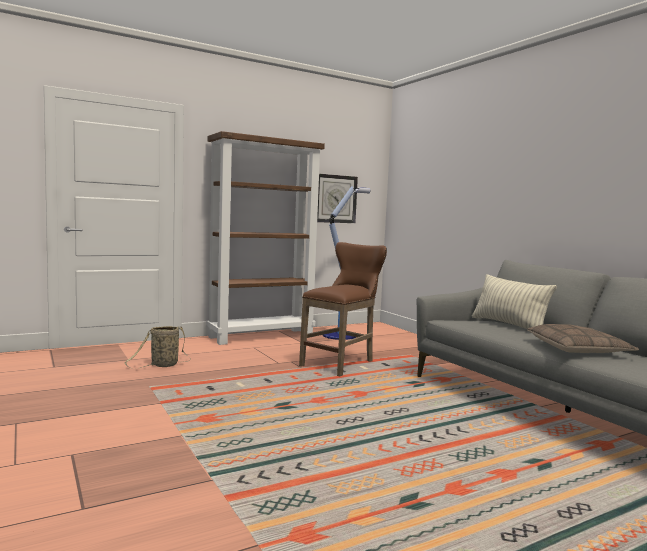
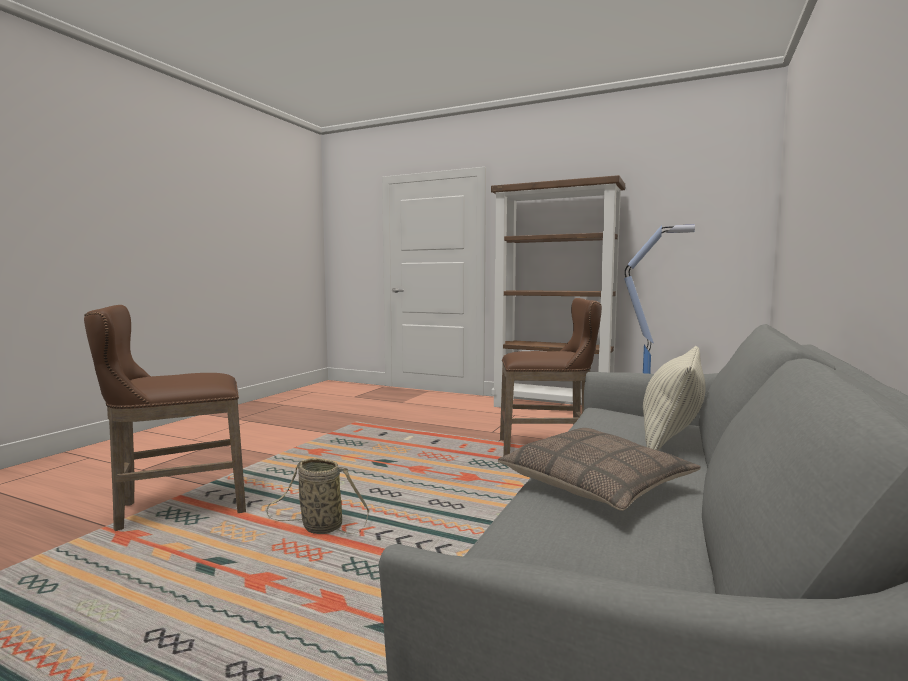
camera: 55 degrees right, 0 degrees up
basket [124,326,191,369] -> basket moved to [266,458,369,534]
wall clock [317,174,358,223] -> none
none -> brown stool [84,305,246,531]

